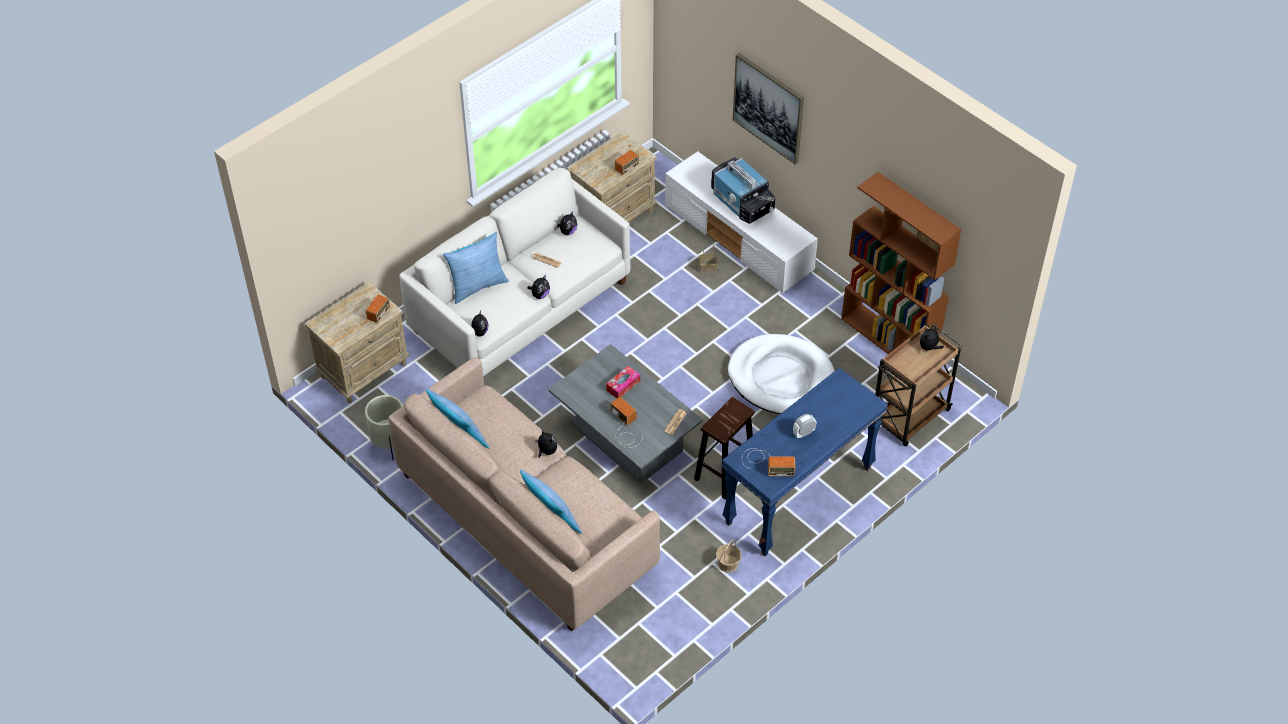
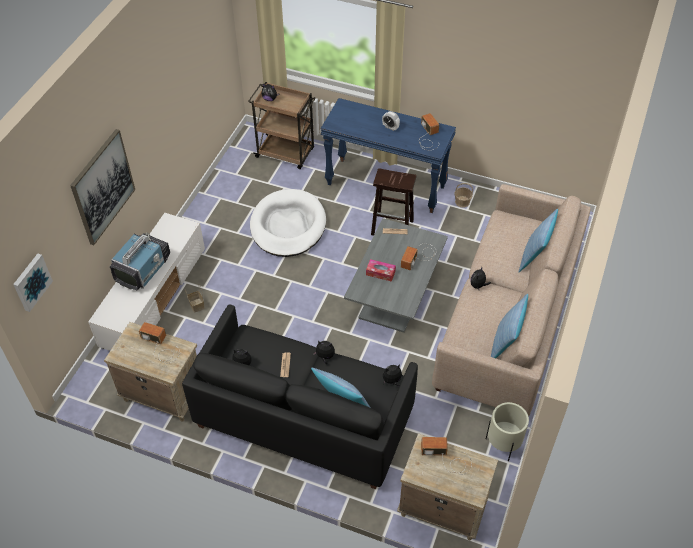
camera: 115 degrees left, 0 degrees up
white sofa [400,168,630,377] -> black sofa [182,304,418,489]
brown bookcase [841,172,961,354] -> none
none -> picture [13,254,53,312]

